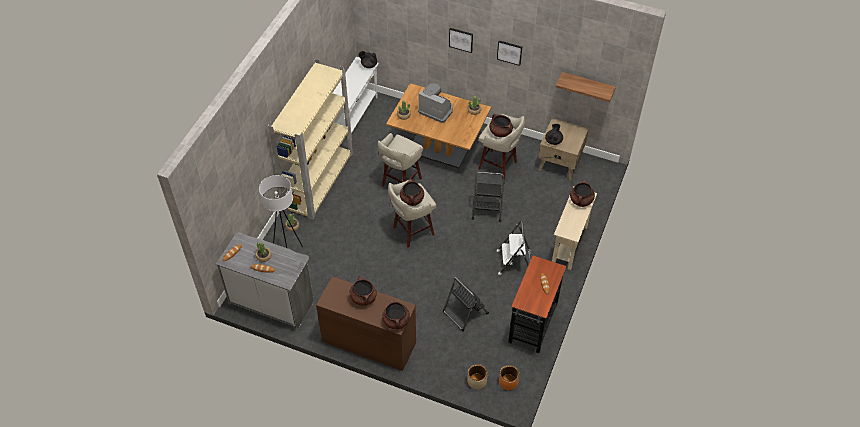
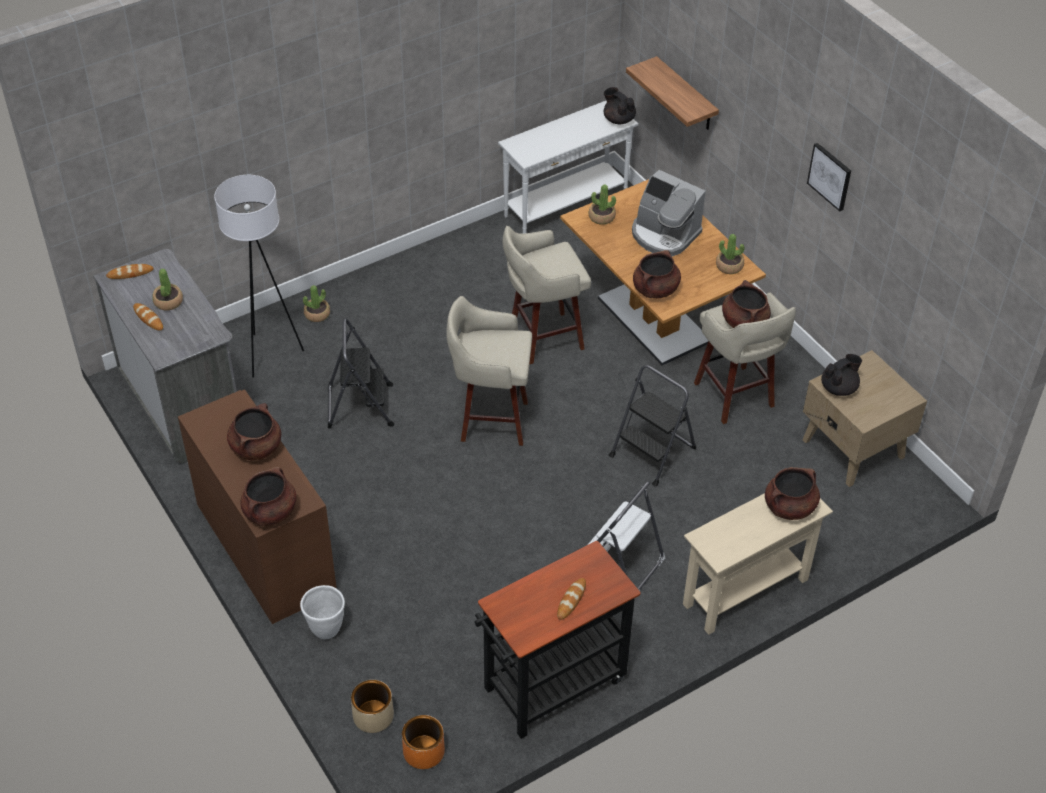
camera: 35 degrees right, 5 degrees down
beige bookcase [268,59,353,220] -> none
brown cooking pot [400,179,424,206] -> brown cooking pot moved to [633,250,681,298]
coffee machine [418,84,453,123] -> coffee machine turned 150 degrees clockwise [632,170,706,256]
black step ladder [443,276,489,332] -> black step ladder moved to [328,318,394,429]
picture [449,28,473,53] -> none
shelf [556,72,616,102] -> shelf moved to [626,56,719,130]
none -> white planter [300,585,345,639]

